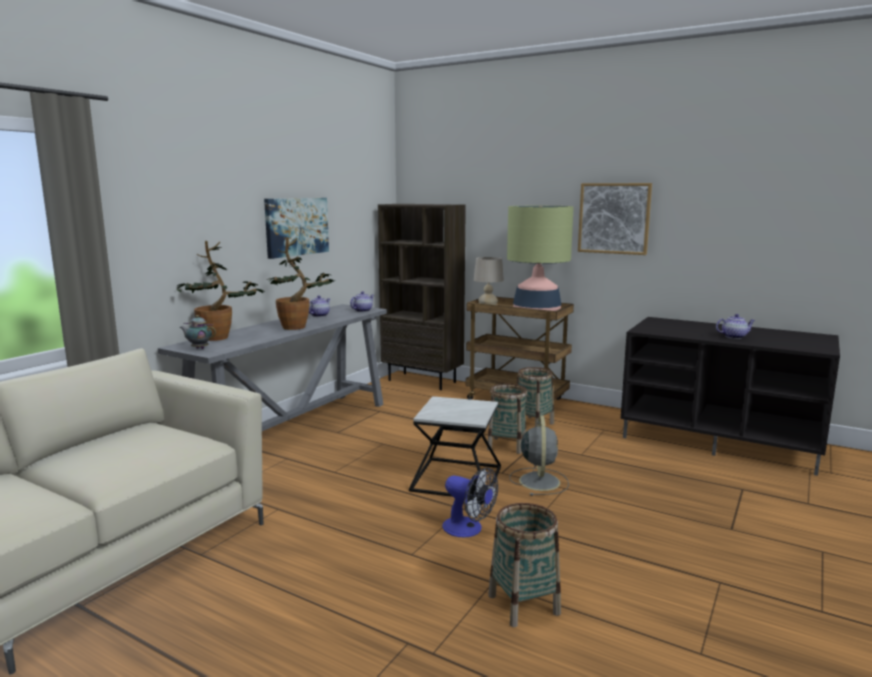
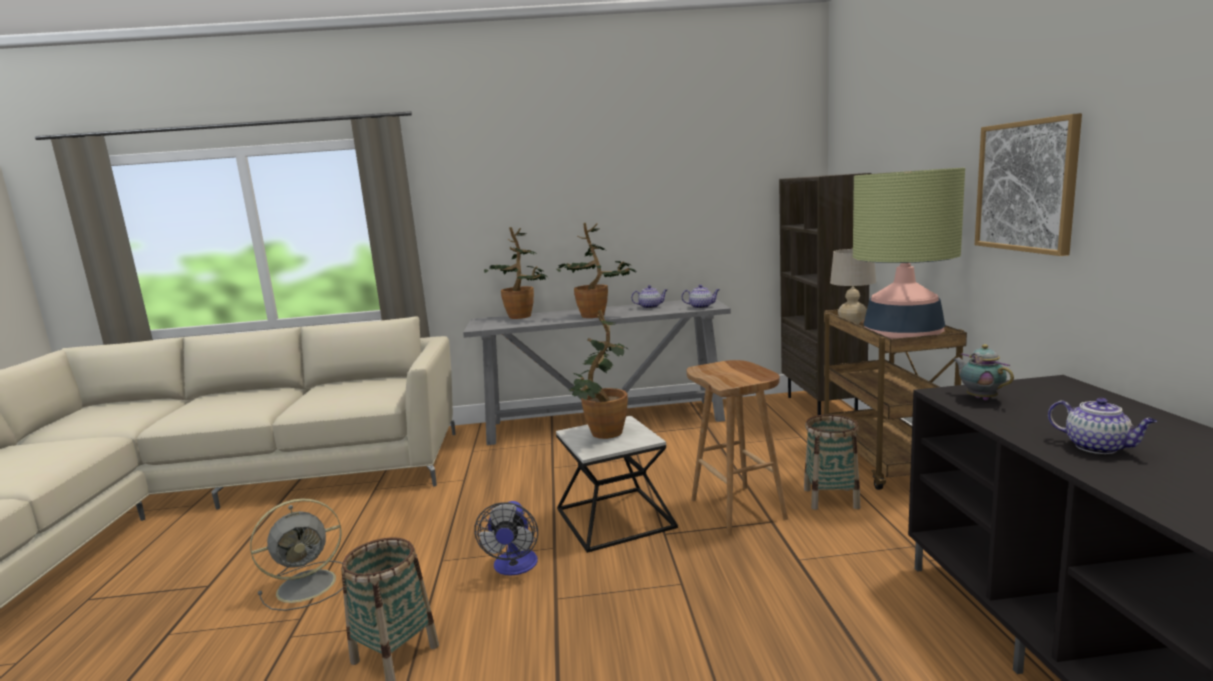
camera: 55 degrees right, 0 degrees up
teapot [179,315,216,349] -> teapot moved to [953,344,1014,400]
picture [264,198,329,259] -> none
basket [487,383,527,454] -> brown stool [687,360,788,535]
grey fan [509,415,569,496] -> grey fan moved to [250,498,343,611]
none -> potted plant [568,310,628,439]

